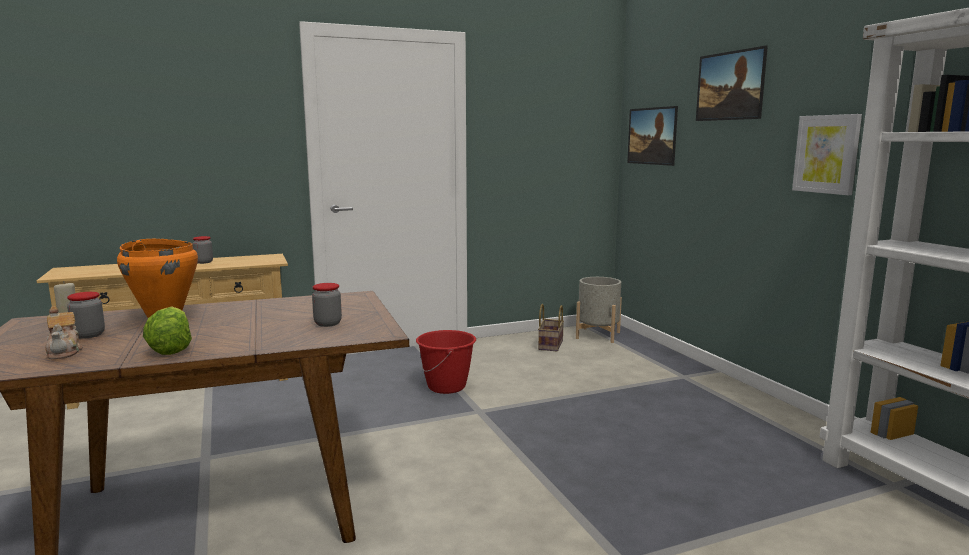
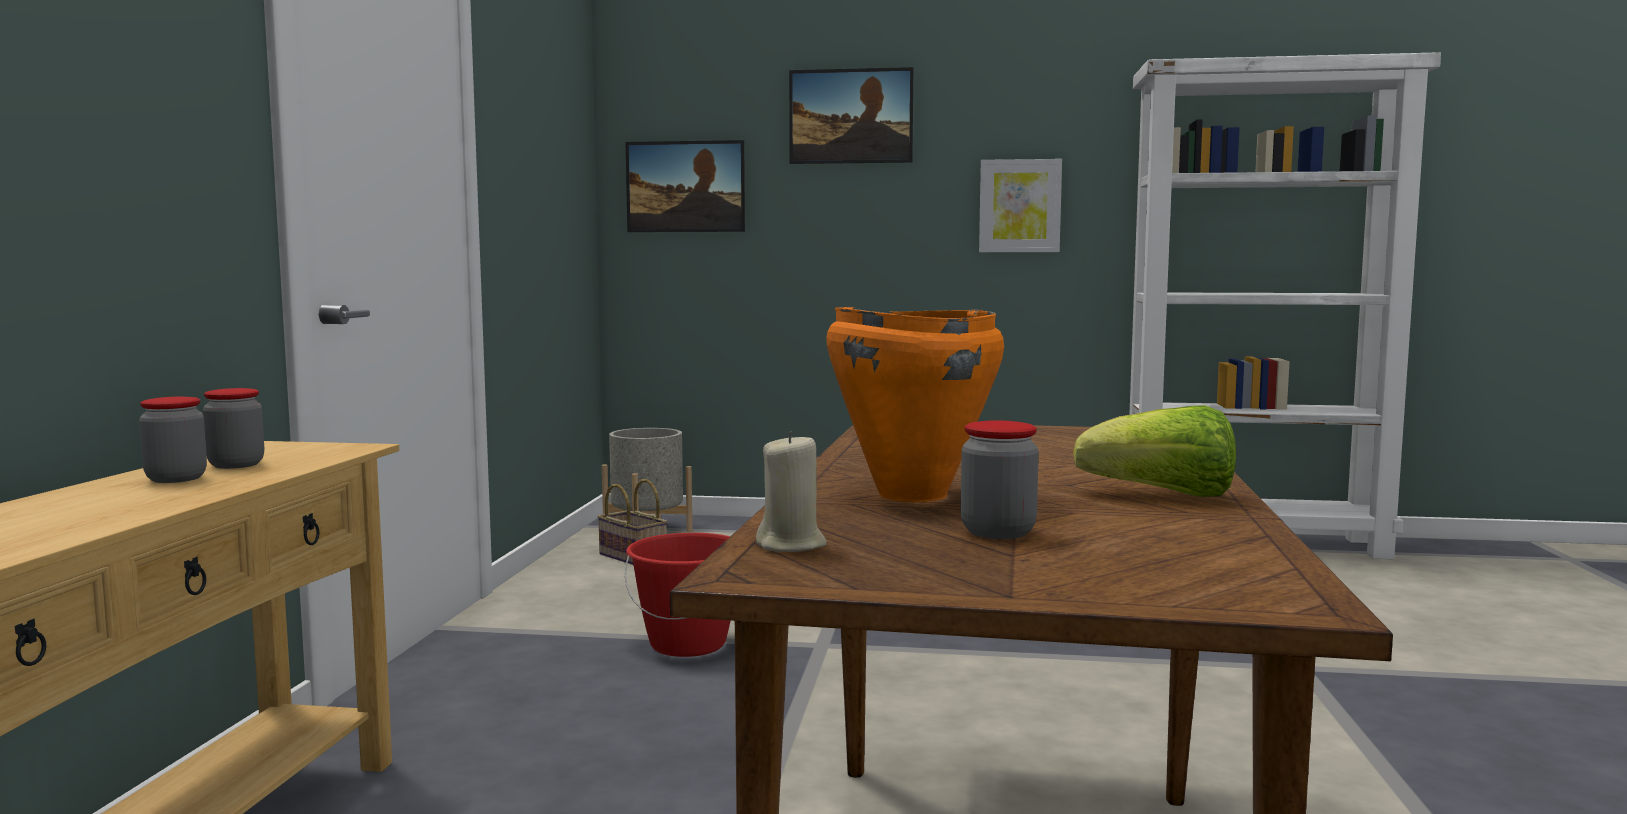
camera: 60 degrees left, 5 degrees down
teapot [45,306,83,359] -> none
jar [312,283,342,327] -> jar moved to [203,388,264,469]

